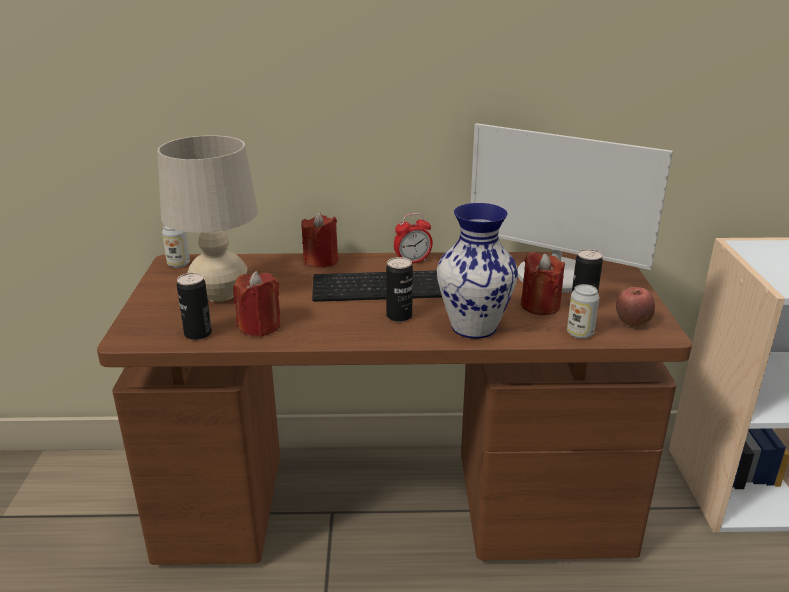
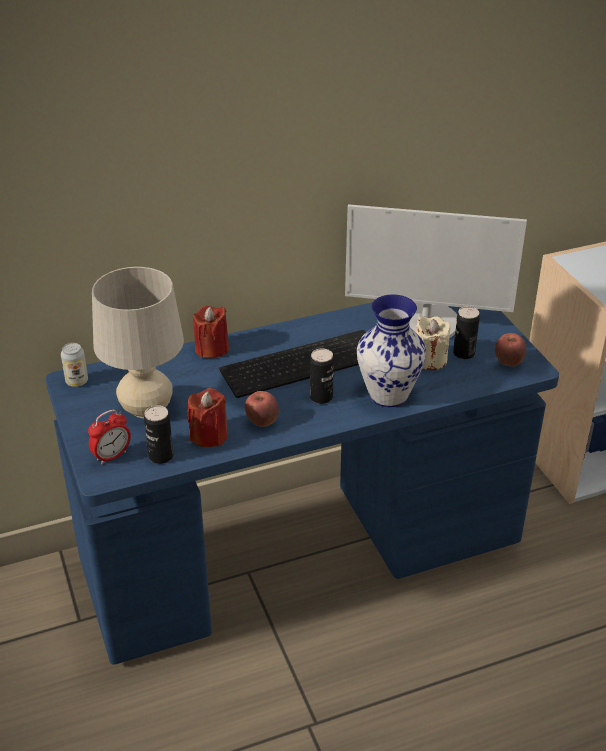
camera: 20 degrees left, 10 degrees up
brown desk [97,252,692,565] -> blue desk [46,302,559,665]
alarm clock [394,213,433,263] -> alarm clock moved to [88,409,131,464]
red candle [521,252,565,315] -> beige candle [416,316,450,370]
can [567,284,599,339] -> none
none -> apple [245,391,279,427]

